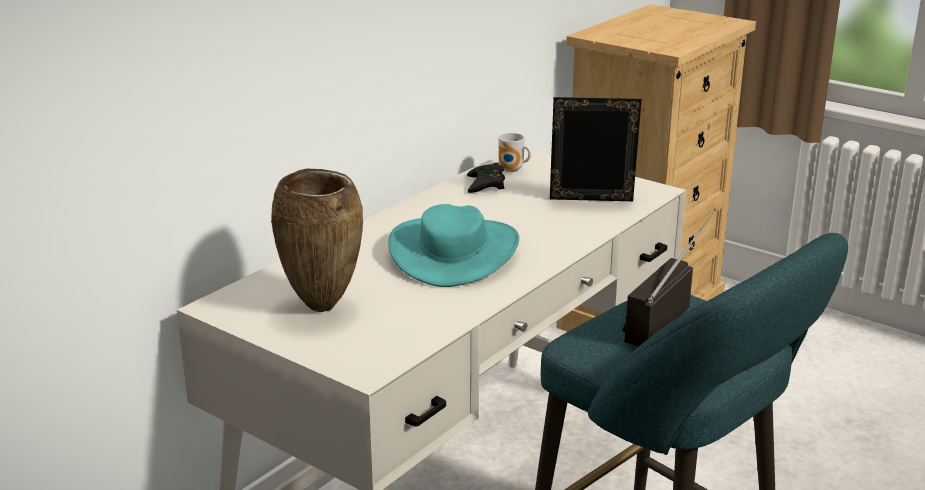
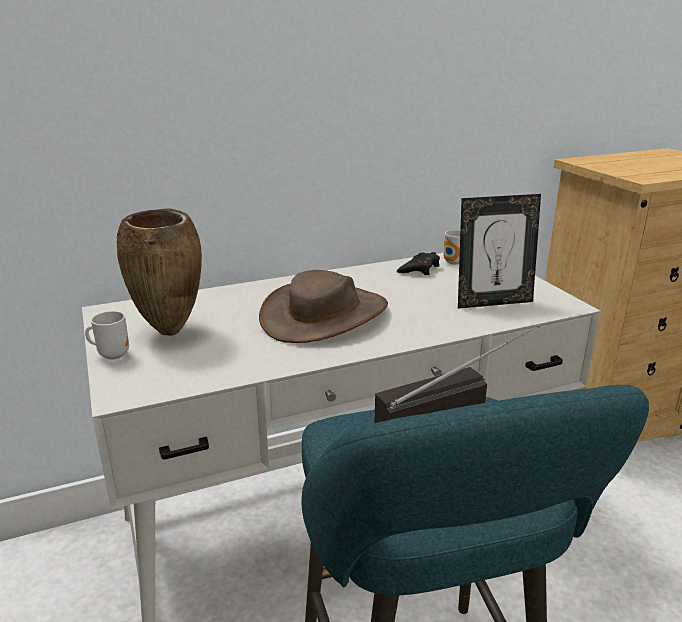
camera: 30 degrees right, 0 degrees up
turquoise hat [388,204,519,287] -> brown hat [259,270,388,343]
picture frame [550,97,642,201] -> picture frame turned 135 degrees clockwise [458,194,541,309]
none -> mug [85,311,129,360]

